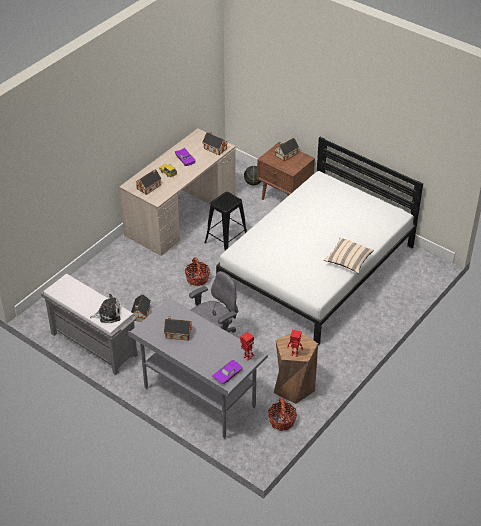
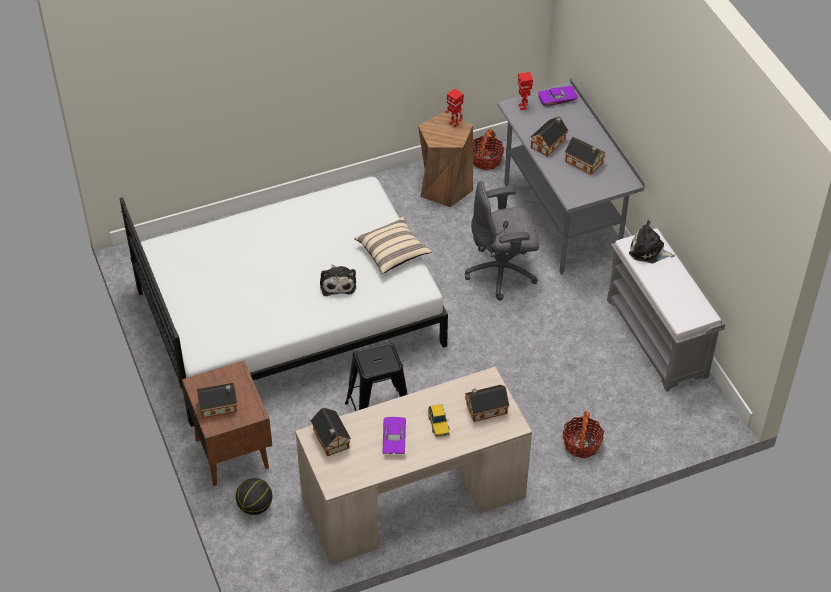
camera: 150 degrees left, 5 degrees up
toy house [131,294,151,322] -> toy house moved to [530,116,568,157]
basket [184,257,210,286] -> basket moved to [562,411,604,458]
beige pillow [324,238,374,273] -> beige pillow moved to [354,216,432,274]
none -> plush toy [320,265,356,296]

